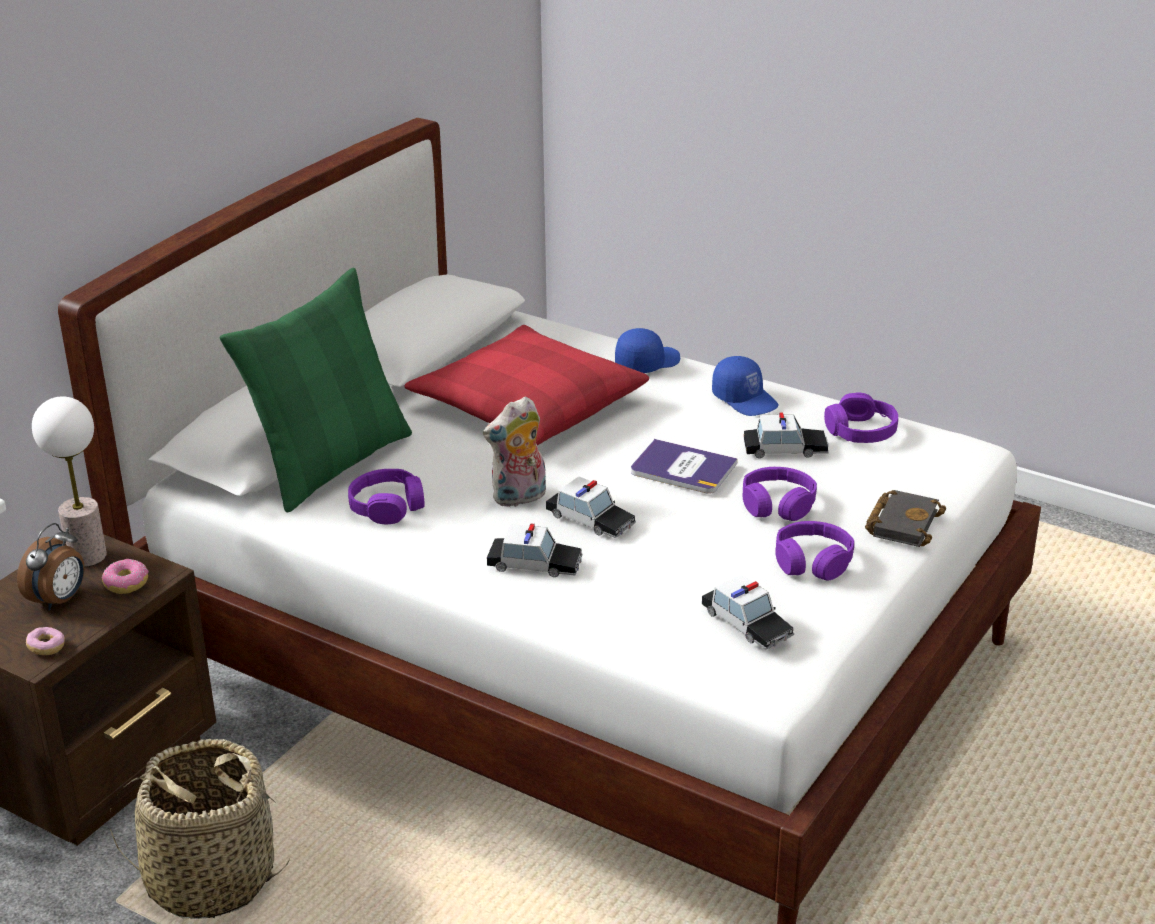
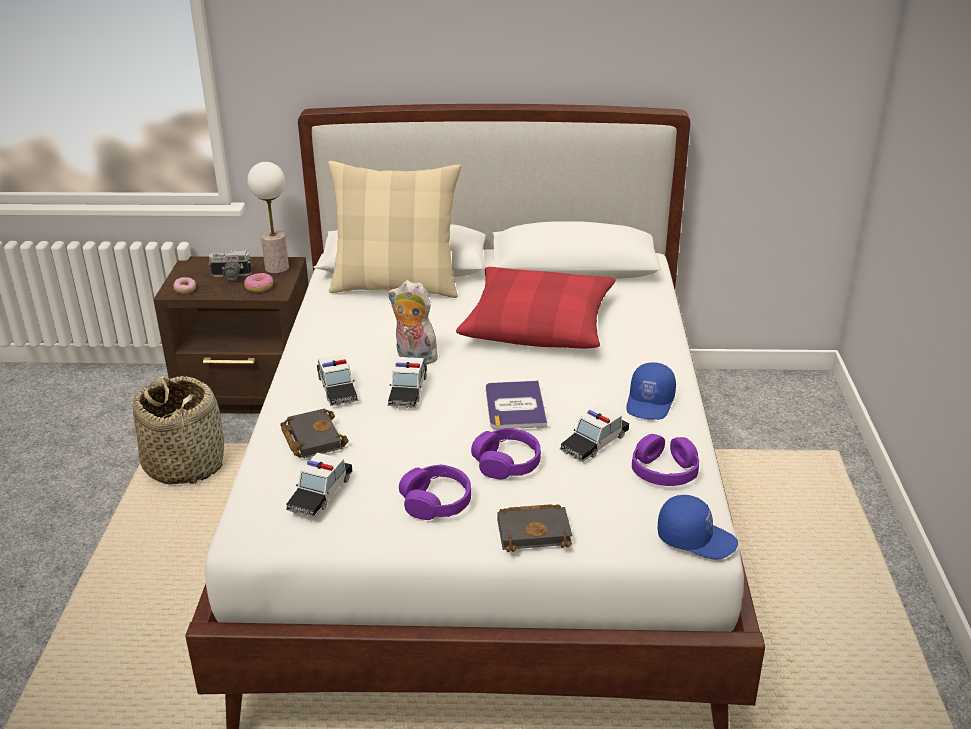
camera: 60 degrees right, 0 degrees up
alarm clock [17,523,85,611] -> camera [208,251,252,281]
green pillow [220,268,412,512] -> beige pillow [328,161,461,298]
purple headphones [348,469,425,525] -> none
blue cap [615,328,680,373] -> blue cap moved to [658,495,738,560]
toy car [744,412,828,458] -> toy car turned 75 degrees clockwise [560,405,629,462]
none -> black book [280,408,349,458]

